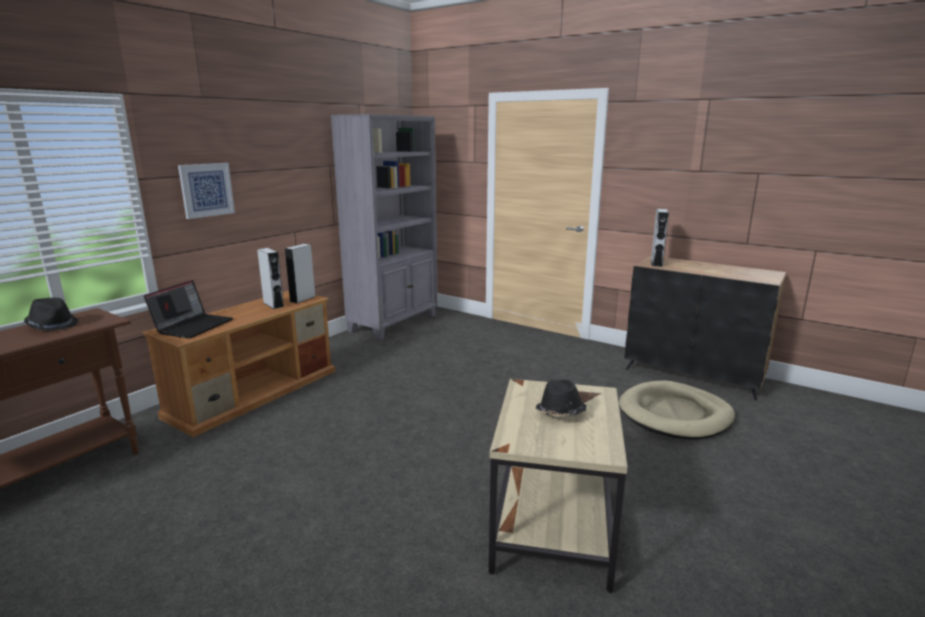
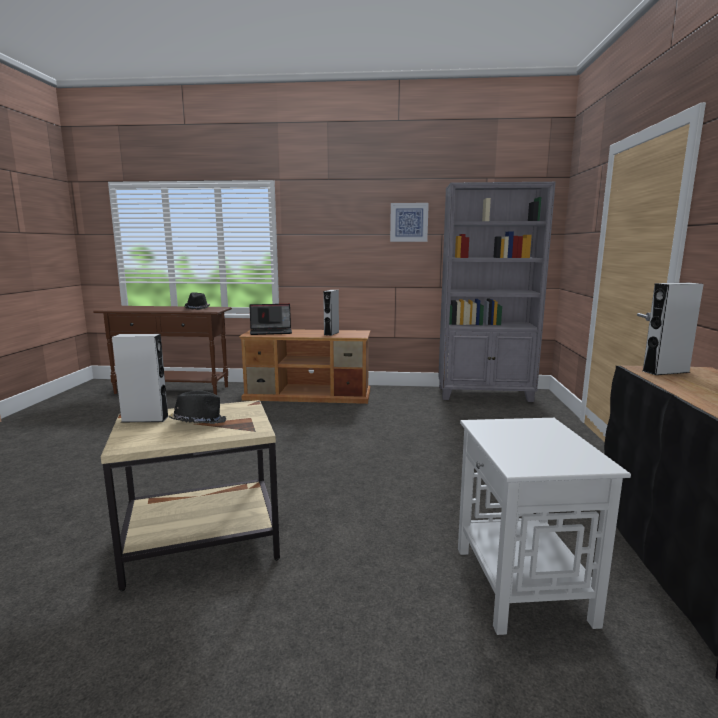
camera: 60 degrees right, 5 degrees down
picture [178,163,235,219] -> picture moved to [390,203,429,242]
grey speaker [285,244,315,303] -> grey speaker moved to [112,334,169,422]
beige dog bed [619,381,735,439] -> white side table [458,418,631,635]

